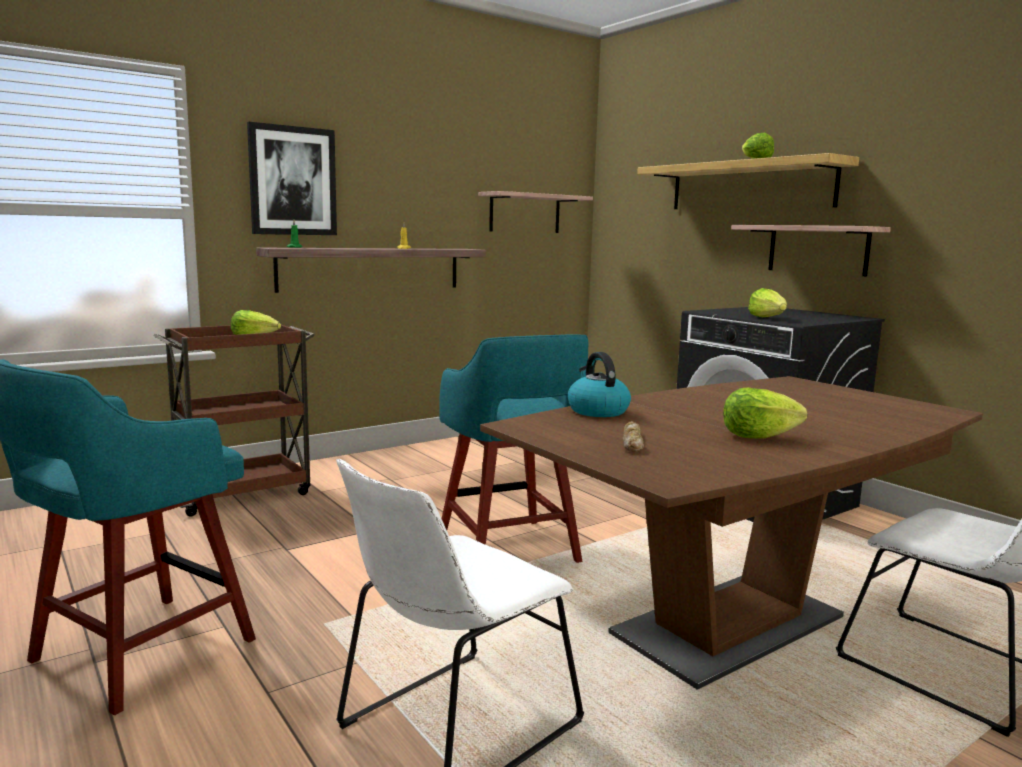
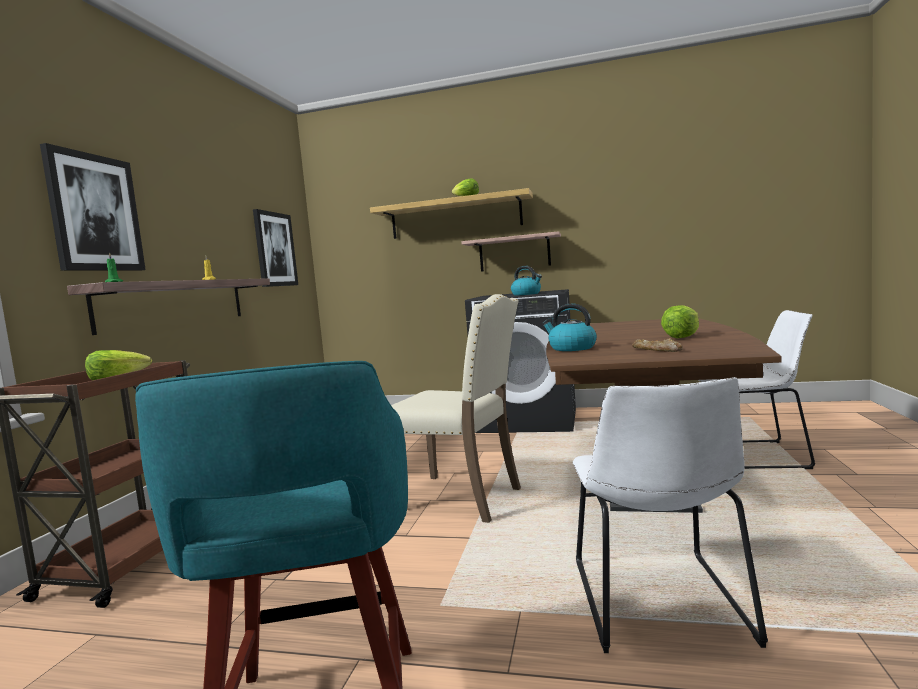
camera: 40 degrees left, 5 degrees down
turquoise stool [439,335,589,563] -> beige chair [391,294,521,523]
shelf [478,191,593,233] -> picture [253,209,298,287]
lettuce [748,288,787,317] -> kettle [511,266,542,296]

